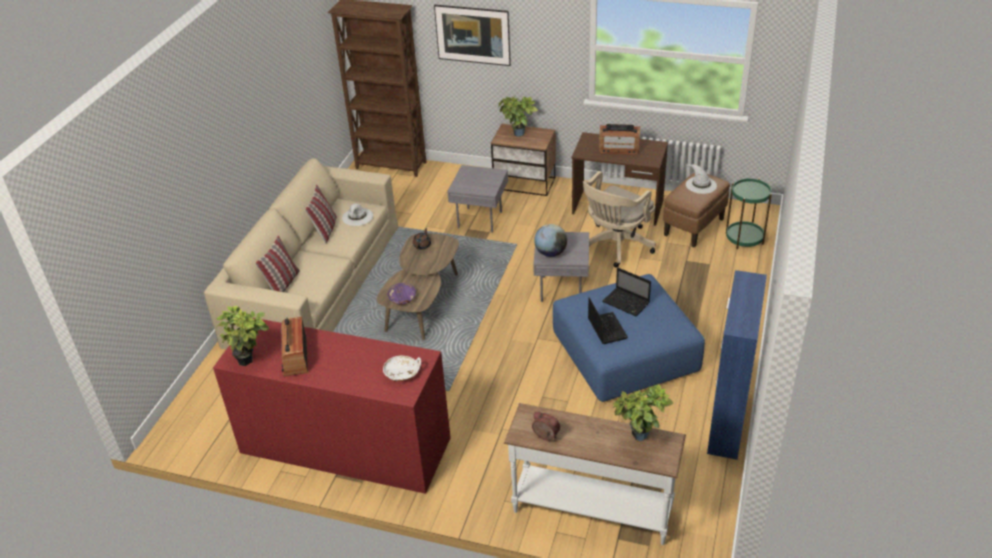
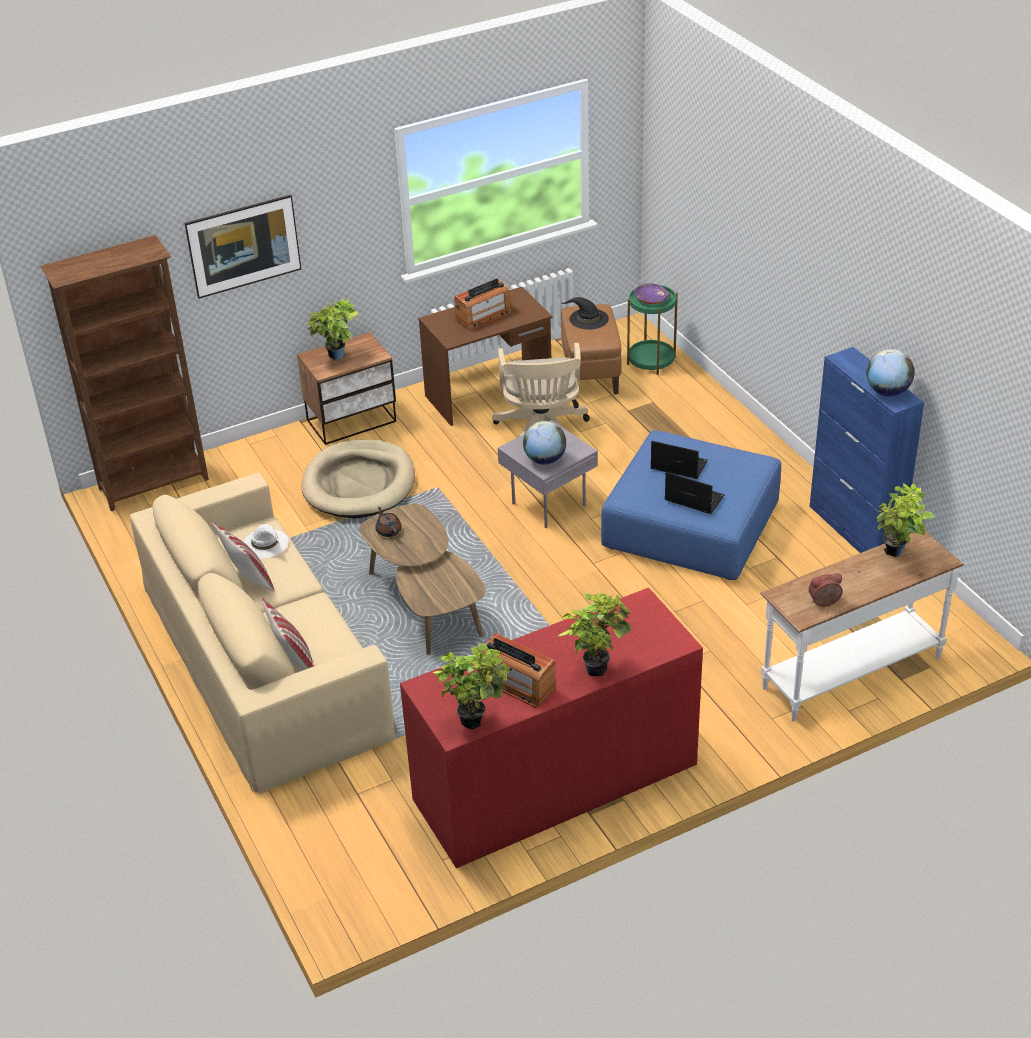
camera: 45 degrees left, 0 degrees up
white bowl [383,356,421,381] -> none
purple bowl [387,283,416,305] -> purple bowl moved to [634,283,670,304]
grey side table [448,165,508,233] -> beige dog bed [302,440,415,518]
laptop [602,267,651,316] -> laptop turned 150 degrees counterclockwise [651,441,708,479]
white hat [685,164,717,194] -> black hat [561,297,609,330]
none -> potted plant [558,593,632,676]
none -> globe [866,349,914,396]

